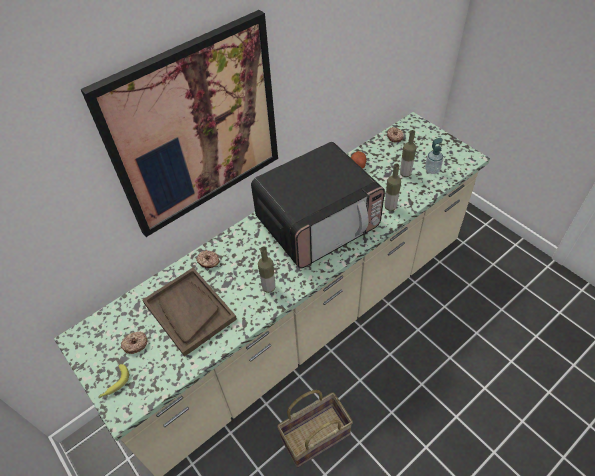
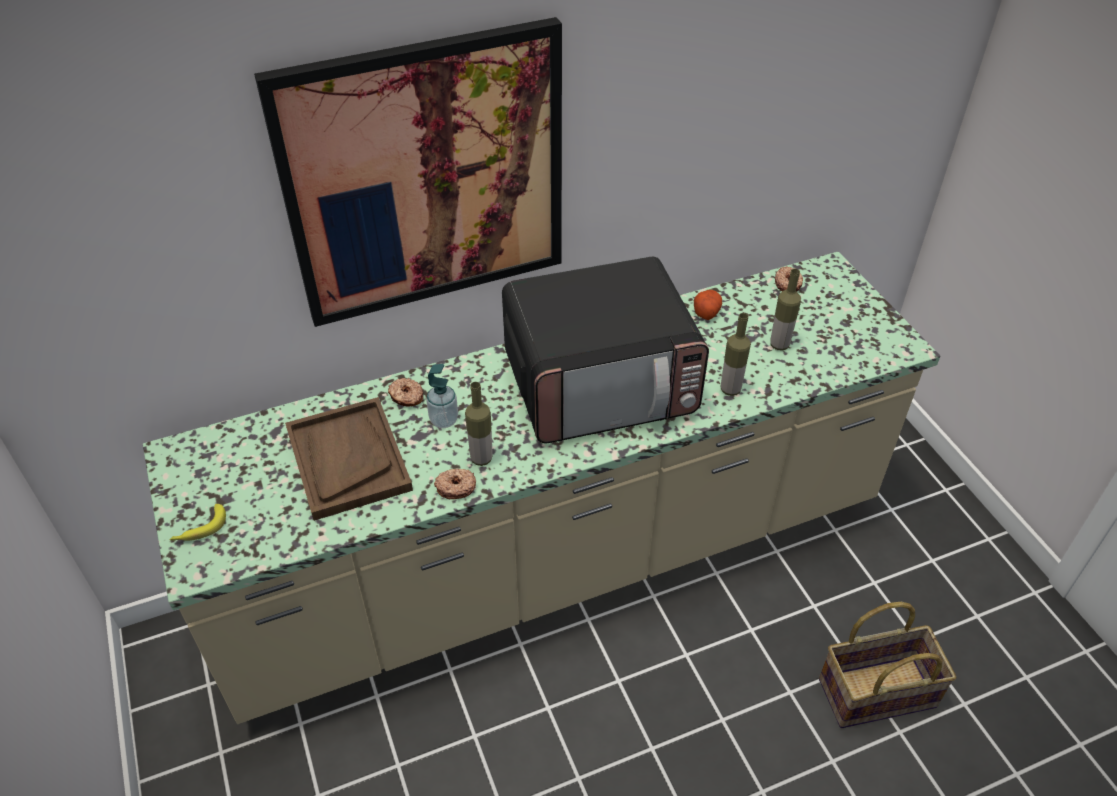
camera: 15 degrees right, 5 degrees down
donut [120,331,147,354] -> donut moved to [434,468,476,499]
basket [277,390,353,468] -> basket moved to [819,602,956,728]
soap dispenser [425,138,443,174] -> soap dispenser moved to [426,364,458,428]

